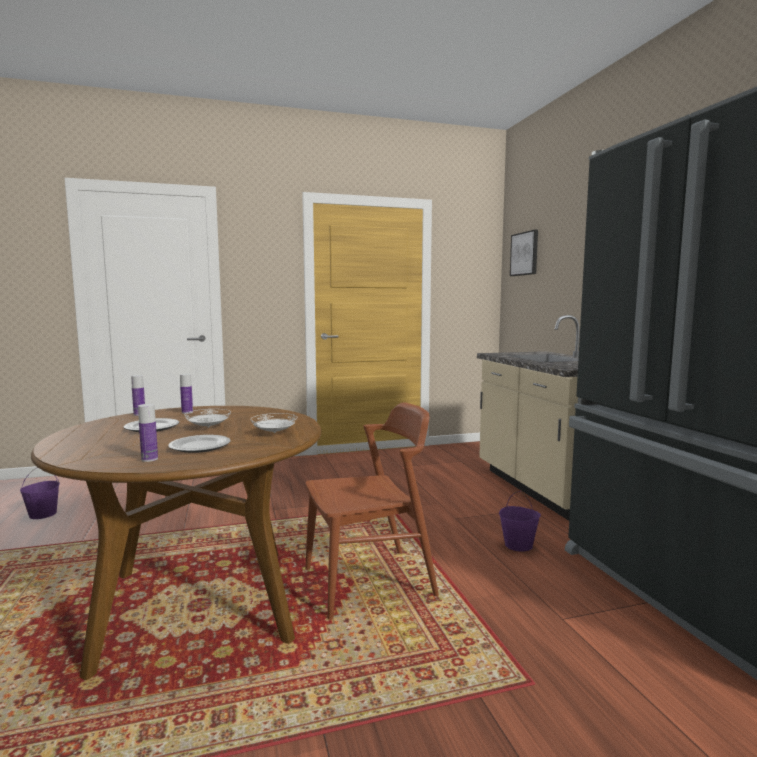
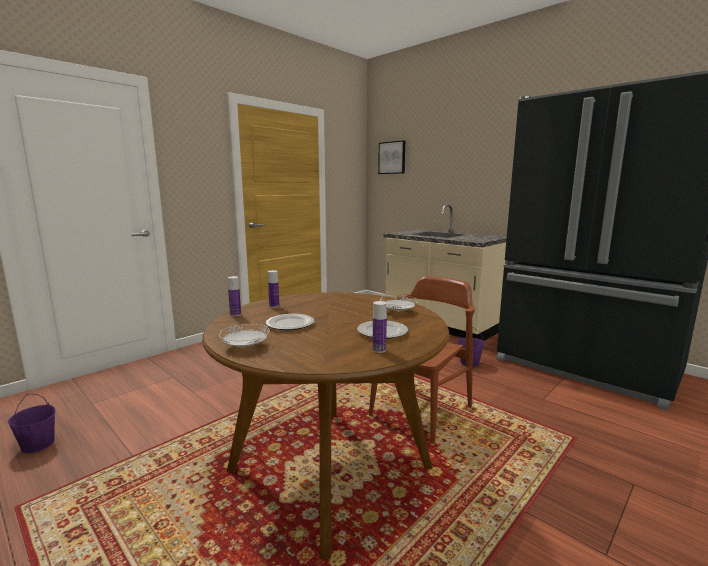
camera: 30 degrees left, 5 degrees up
white plate [184,409,231,428] -> white plate moved to [219,324,270,347]

